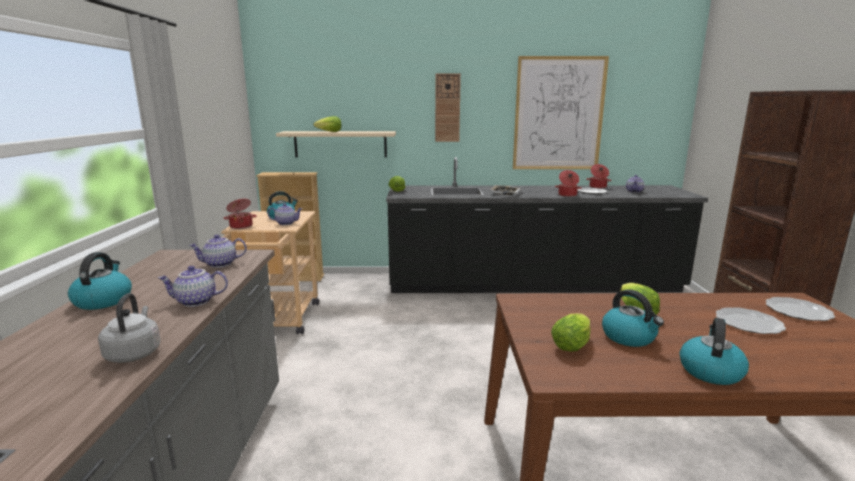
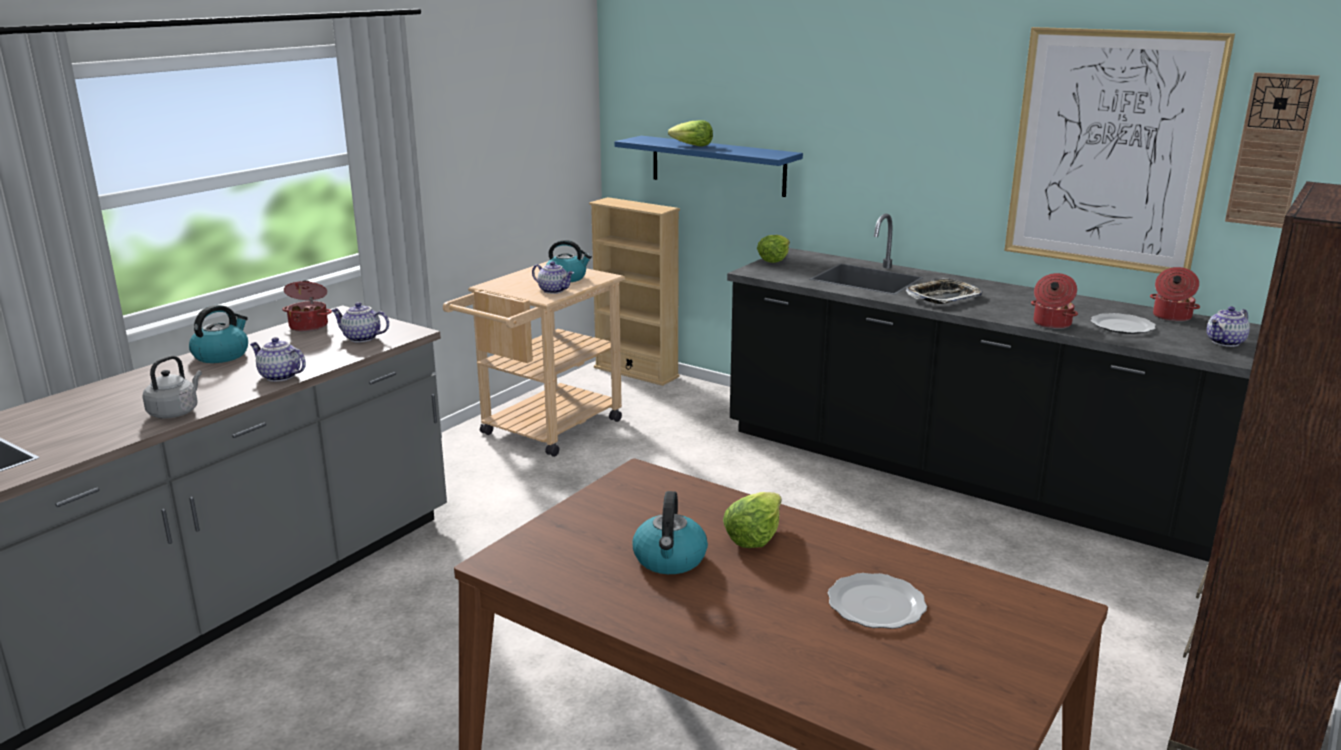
camera: 35 degrees right, 5 degrees up
cooking pot [224,199,257,229] -> cooking pot moved to [282,280,332,332]
beige shelf [276,131,396,157] -> blue shelf [614,136,803,197]
wall clock [435,73,461,142] -> wall clock moved to [1225,72,1319,228]
lettuce [551,313,591,352] -> none
kettle [680,318,749,385] -> none
plate [766,297,835,321] -> none

